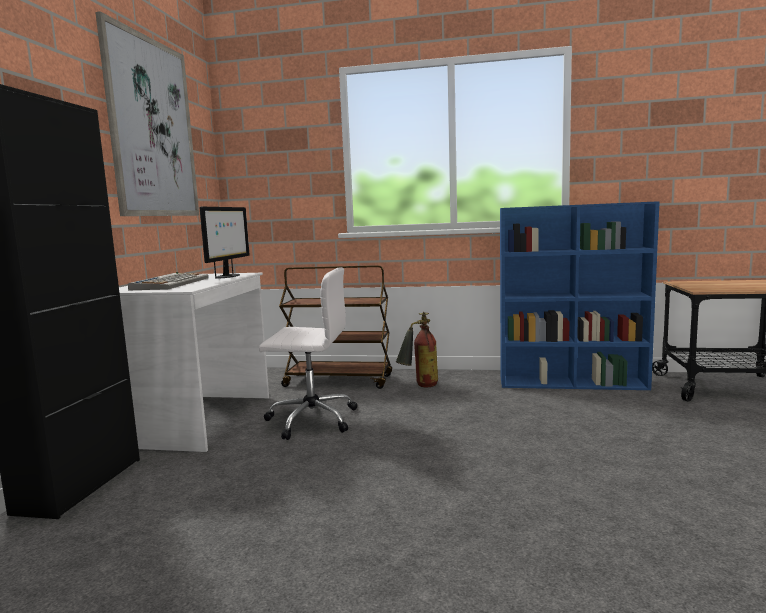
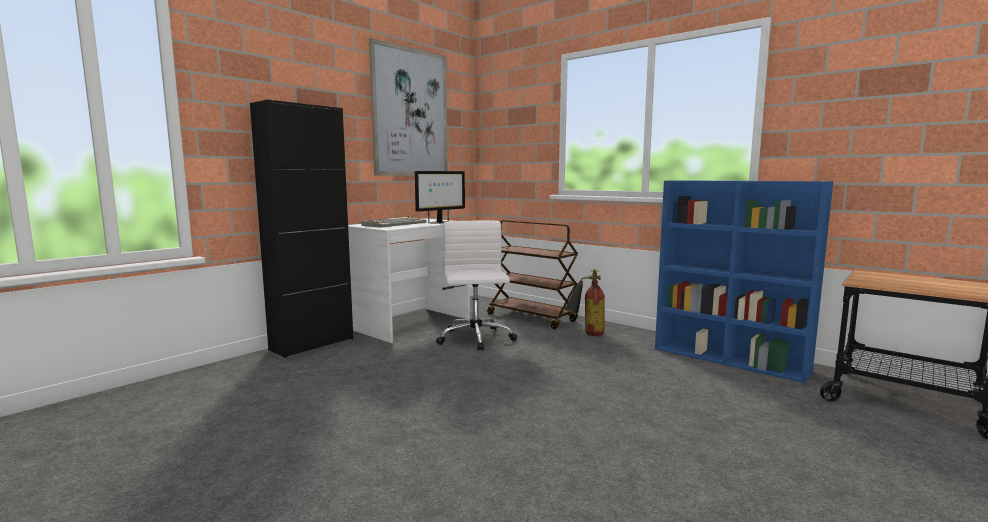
camera: 30 degrees right, 0 degrees up
white office chair [259,267,357,440] -> white office chair turned 135 degrees counterclockwise [436,221,517,351]

